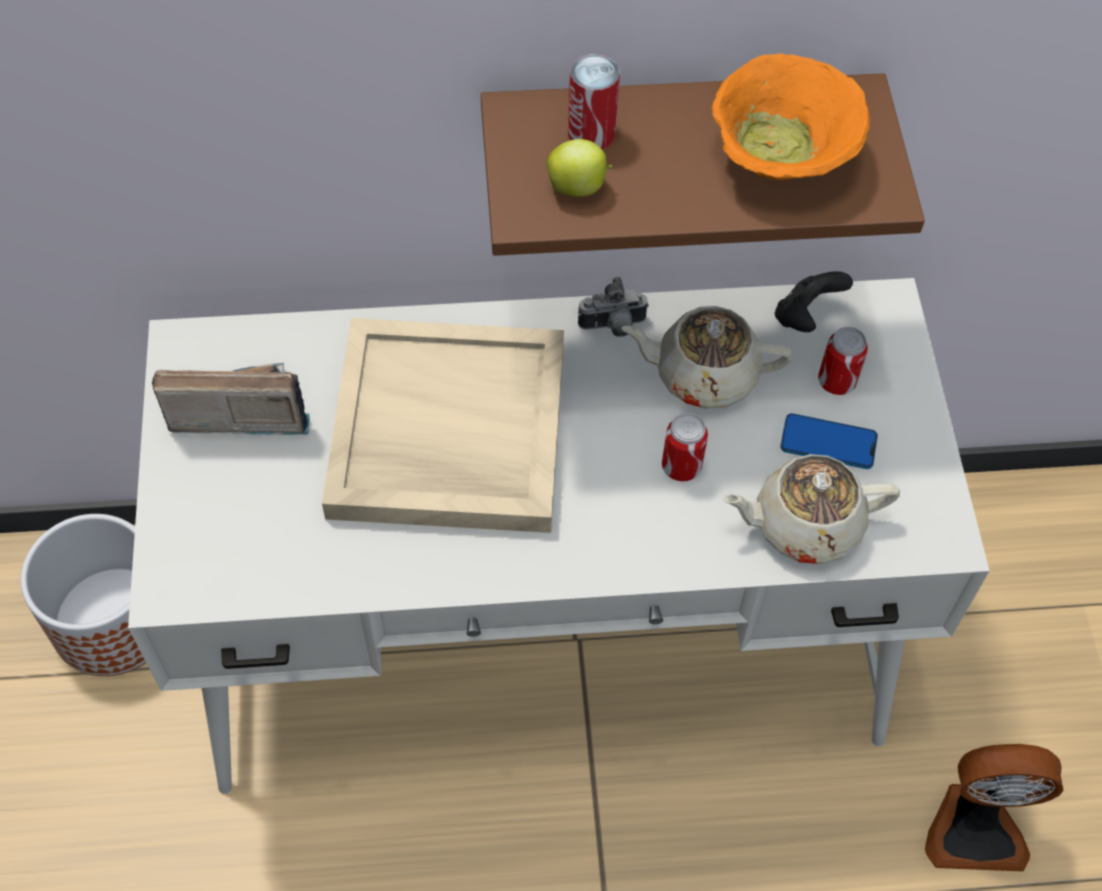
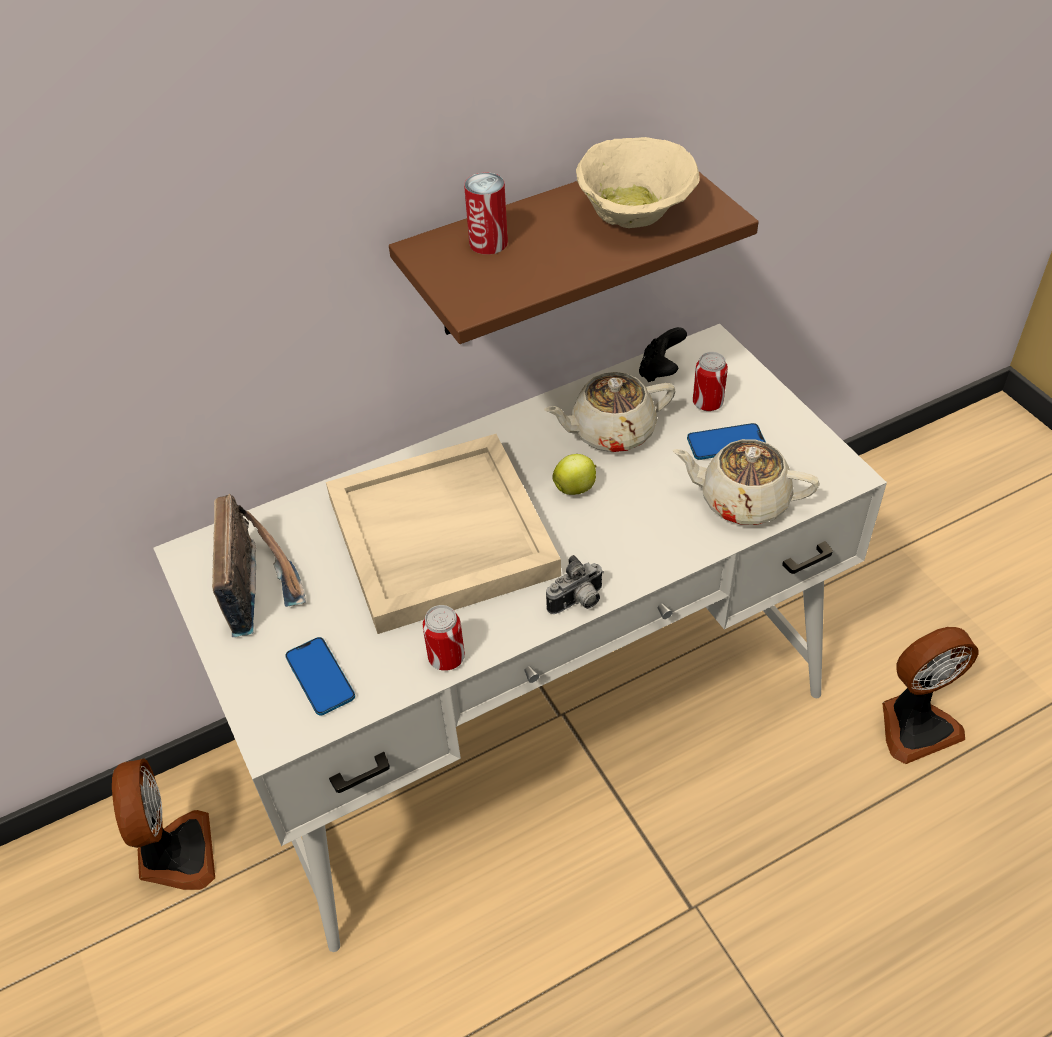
camera: 20 degrees left, 10 degrees down
planter [20,514,146,676] -> fan [112,758,215,890]
radio [152,363,310,435] -> radio turned 105 degrees clockwise [212,494,306,637]
apple [546,139,613,197] -> apple moved to [552,454,597,495]
camera [578,276,649,337] -> camera moved to [546,555,604,614]
can [662,413,708,482] -> can moved to [422,605,465,671]
orange bowl [712,53,870,180] -> beige bowl [576,137,700,228]
beige teapot [722,454,900,564] -> beige teapot turned 45 degrees clockwise [672,439,820,525]
none -> phone [285,637,355,715]

